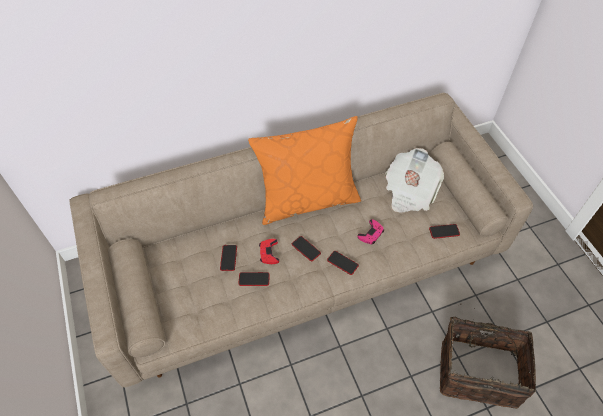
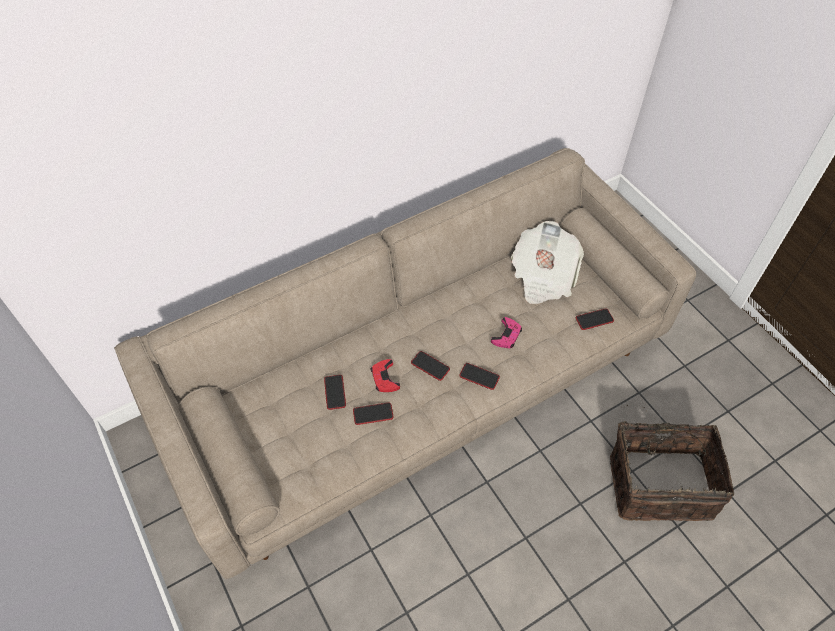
camera: 10 degrees left, 0 degrees up
orange pillow [248,116,361,225] -> none

